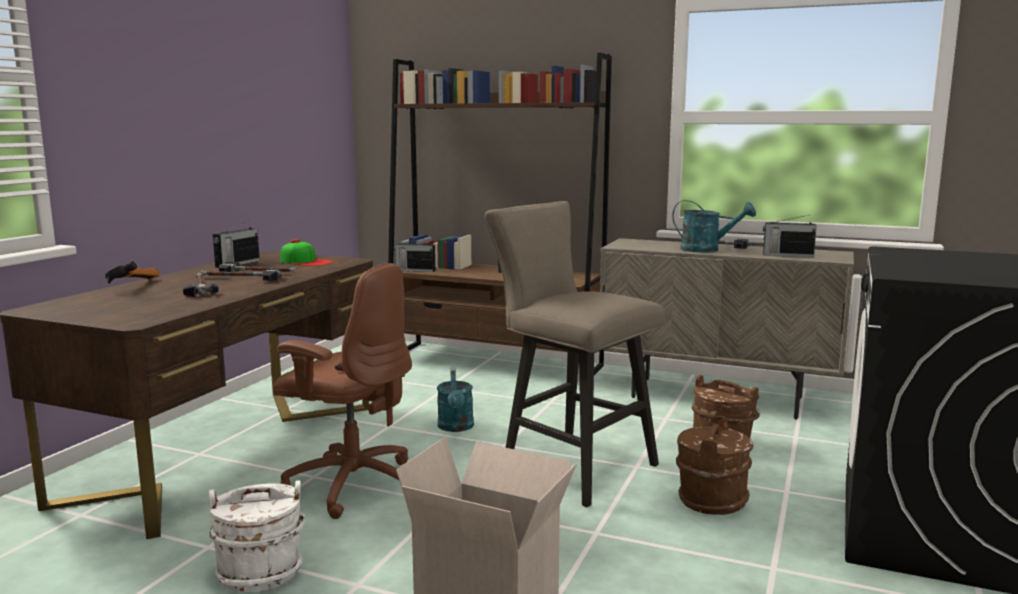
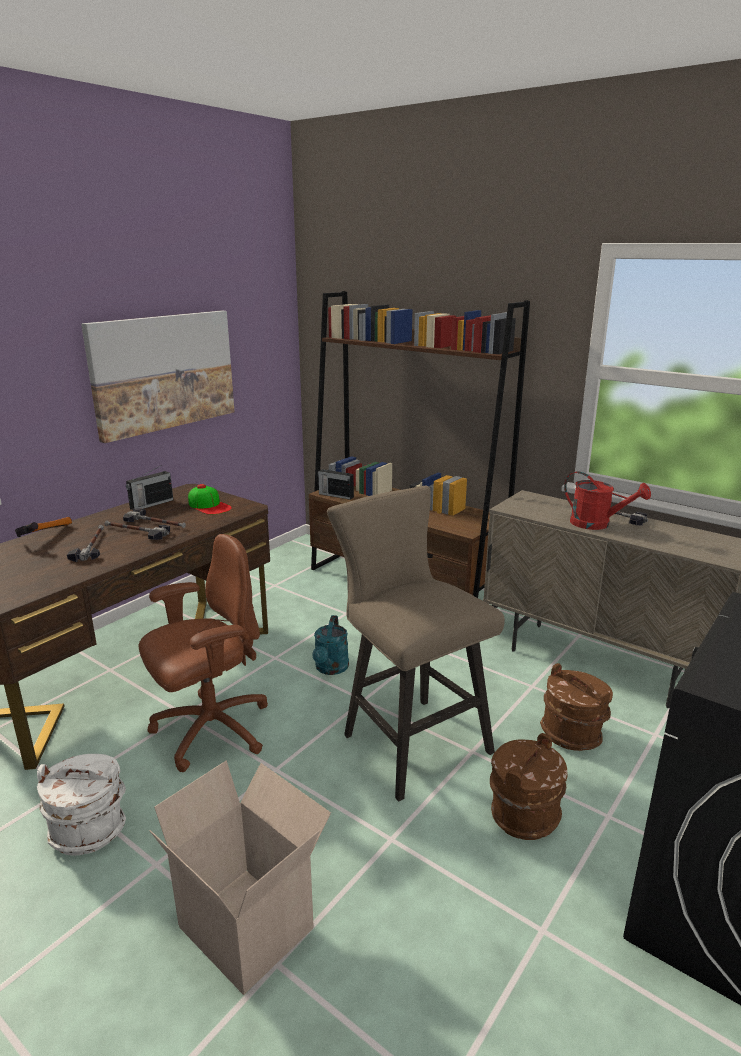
camera: 15 degrees right, 10 degrees up
brown office chair [273,263,412,519] -> brown office chair turned 75 degrees counterclockwise [139,534,268,772]
turquoise watering can [672,200,756,253] -> red watering can [564,471,651,530]
radio [763,215,817,258] -> none
none -> picture [81,310,235,443]

